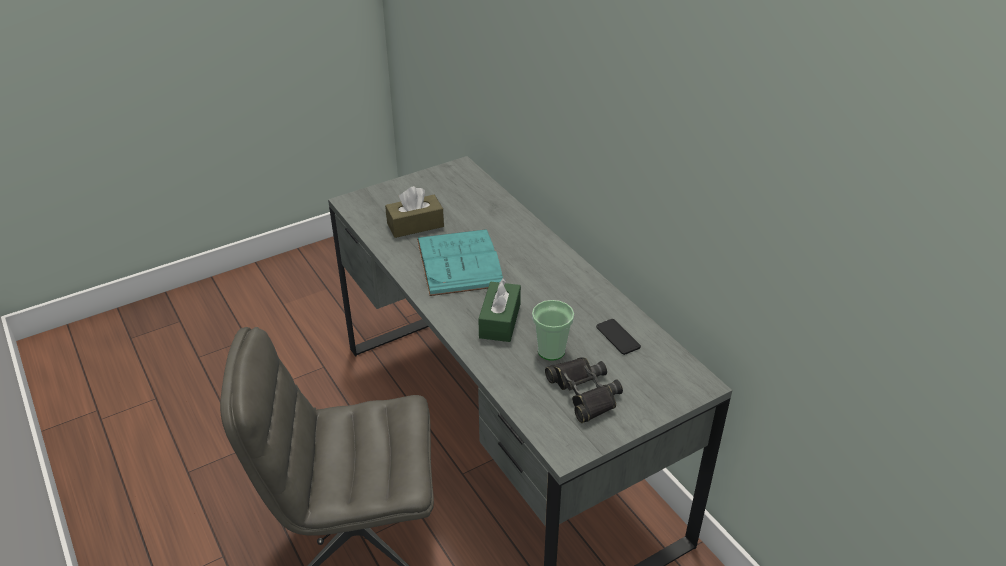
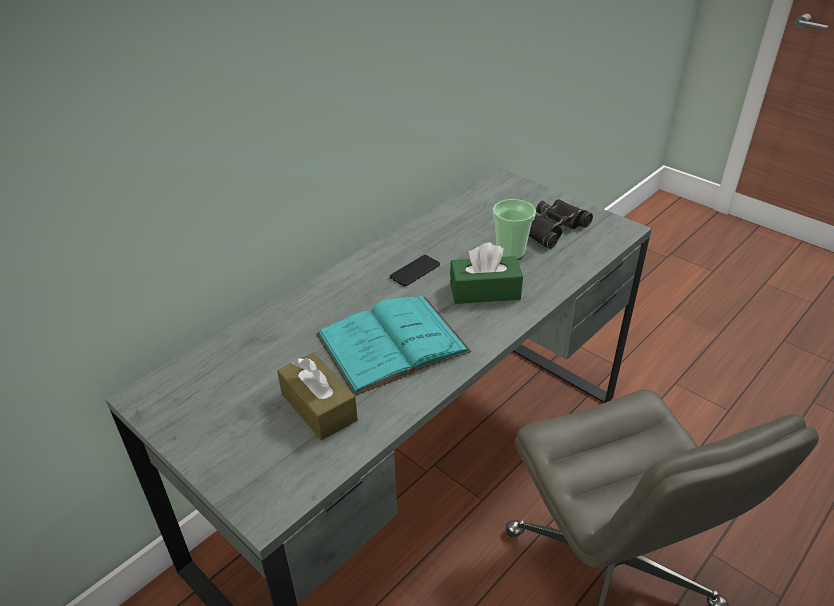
camera: 105 degrees left, 0 degrees up
phone [596,319,641,355] -> phone moved to [390,255,440,287]

